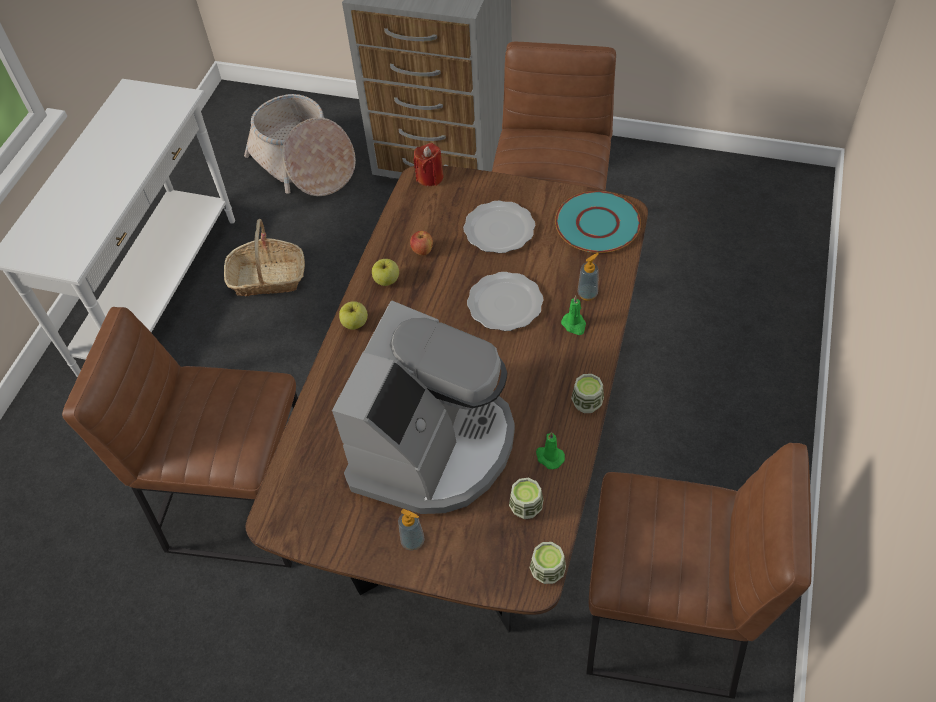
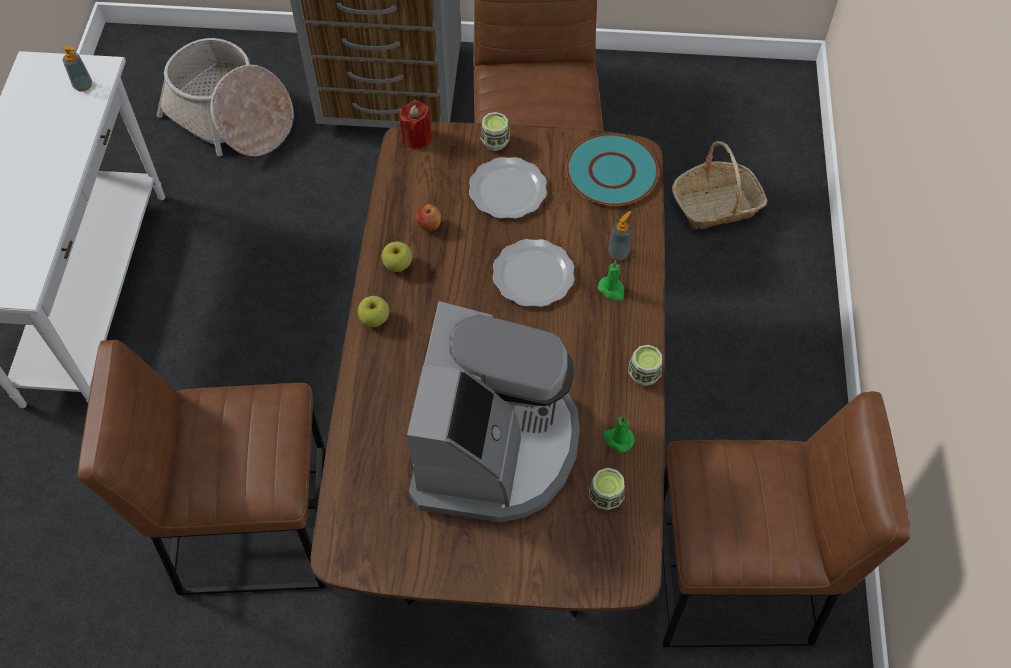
camera: 15 degrees left, 5 degrees up
basket [224,219,305,296] -> basket moved to [672,141,767,230]
soap dispenser [398,509,425,551] -> soap dispenser moved to [62,46,92,92]
cup [529,542,566,584] -> cup moved to [480,112,510,151]

